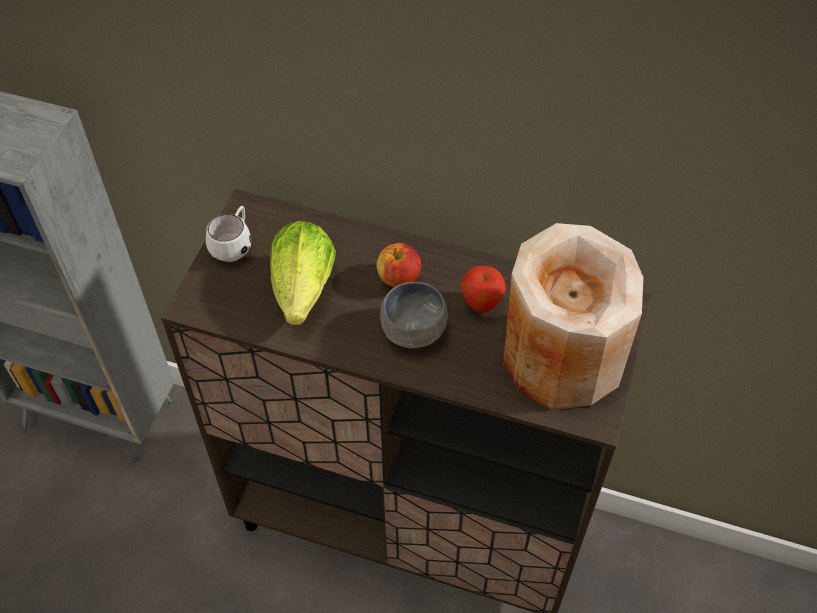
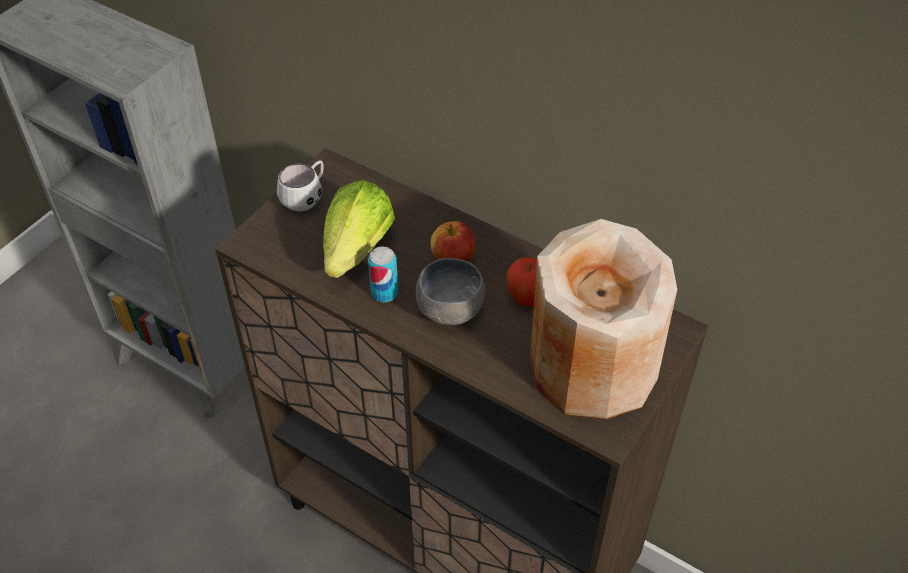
camera: 15 degrees right, 5 degrees down
none -> can [368,247,398,302]

